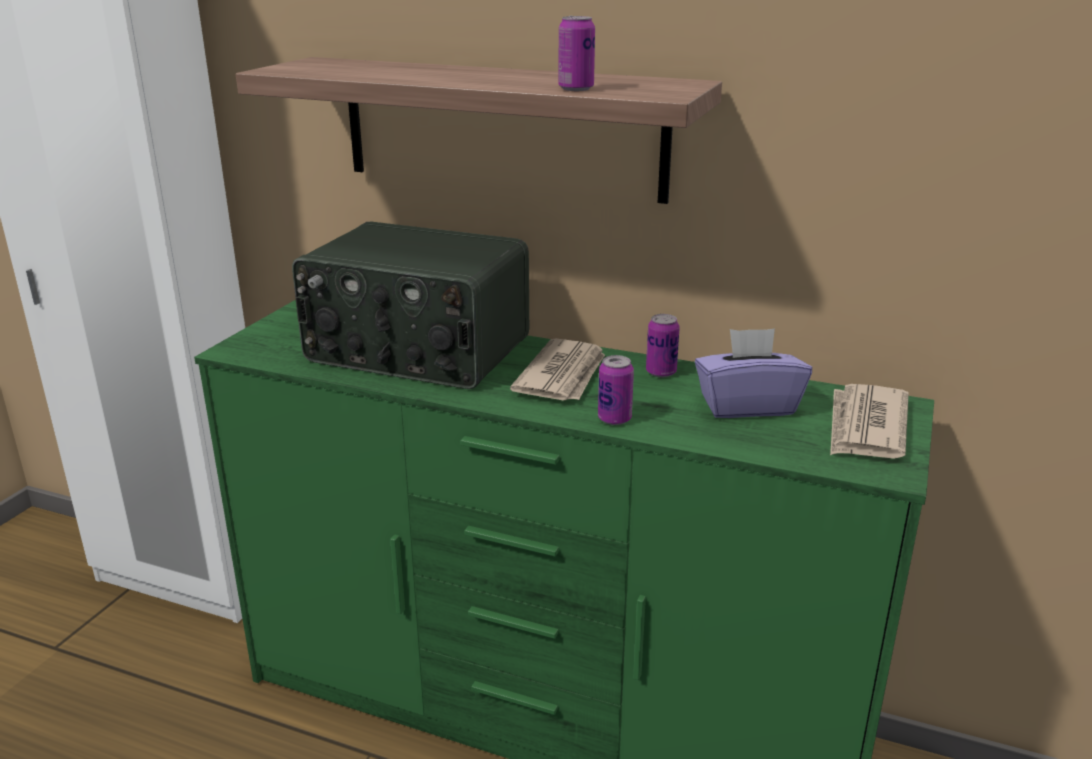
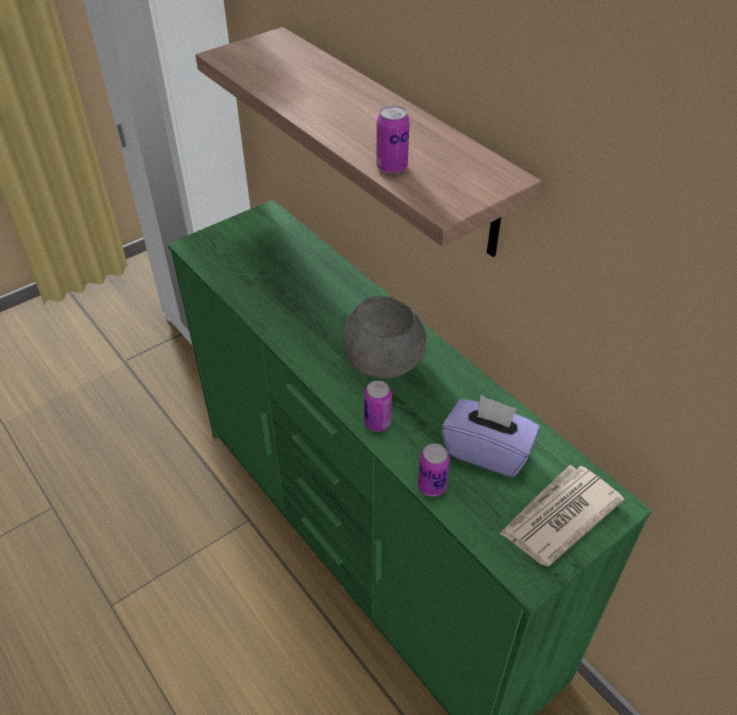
camera: 30 degrees right, 20 degrees up
radio [292,222,529,389] -> none
newspaper [510,338,605,401] -> grey bowl [343,296,426,378]
can [646,314,680,377] -> can moved to [418,444,450,497]

